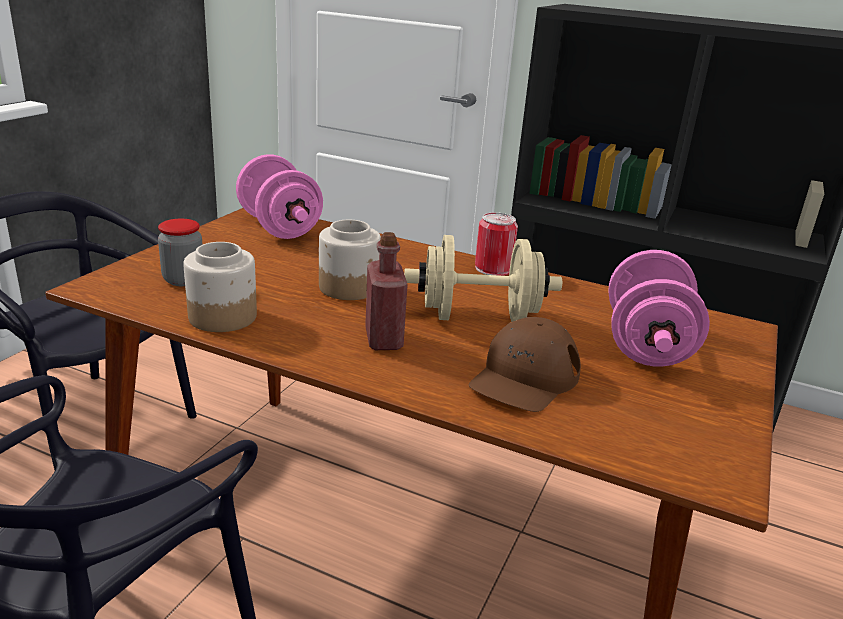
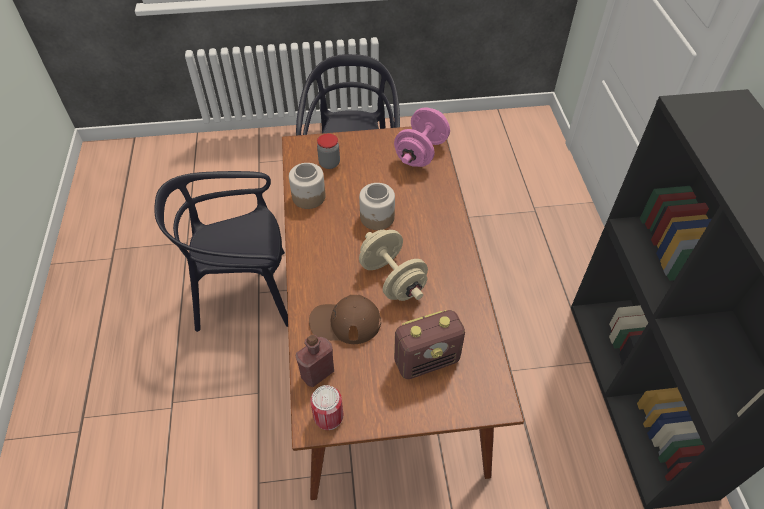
camera: 60 degrees right, 25 degrees up
red bottle [365,232,408,350] -> red bottle moved to [296,335,334,387]
can [475,212,518,276] -> can moved to [310,385,344,430]
pink dumbbell [608,250,710,366] -> radio [394,310,465,379]

